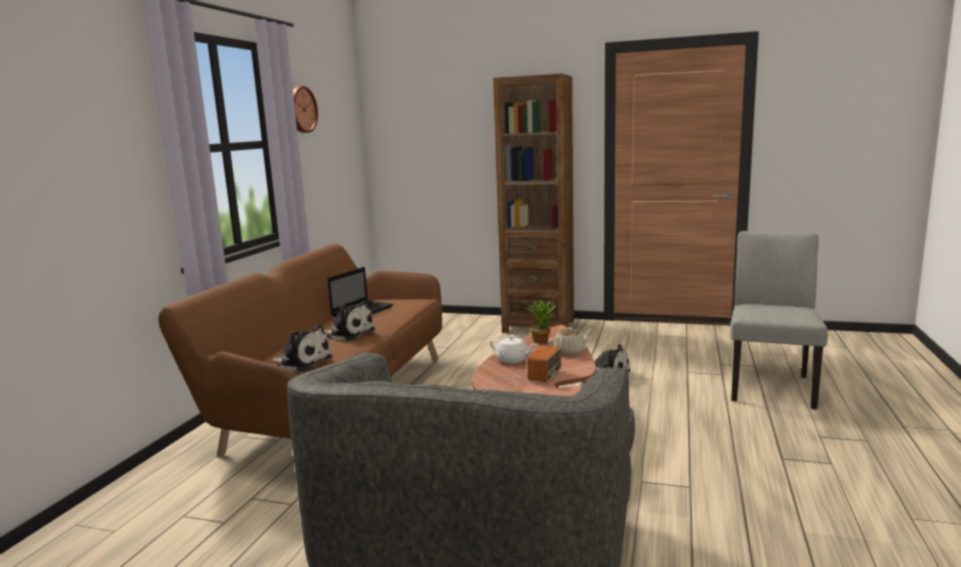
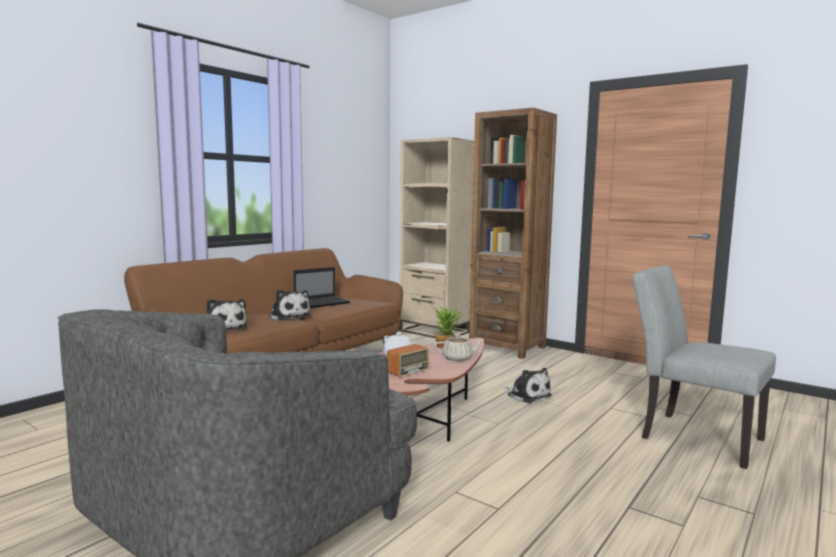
camera: 20 degrees right, 5 degrees down
wall clock [293,86,318,133] -> none
grey chair [730,231,828,410] -> grey chair turned 90 degrees counterclockwise [632,265,776,469]
none -> beige bookcase [399,137,474,338]

